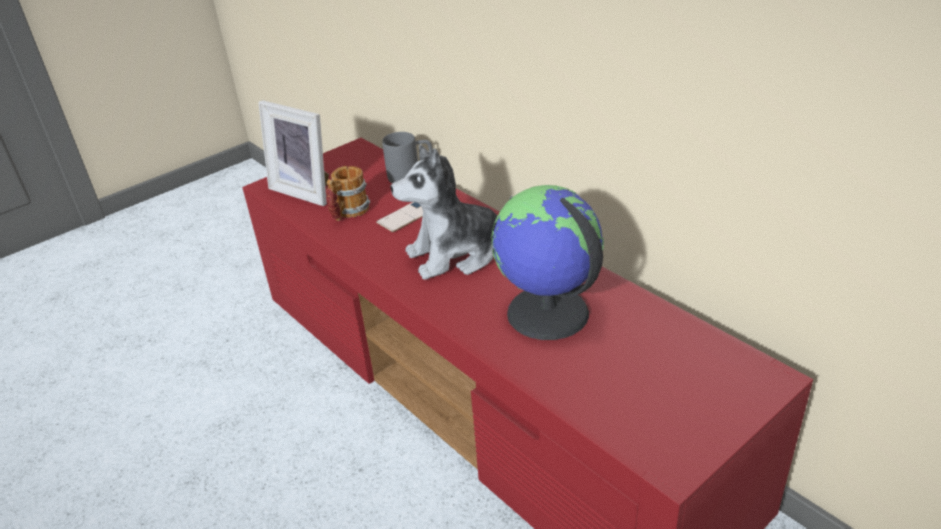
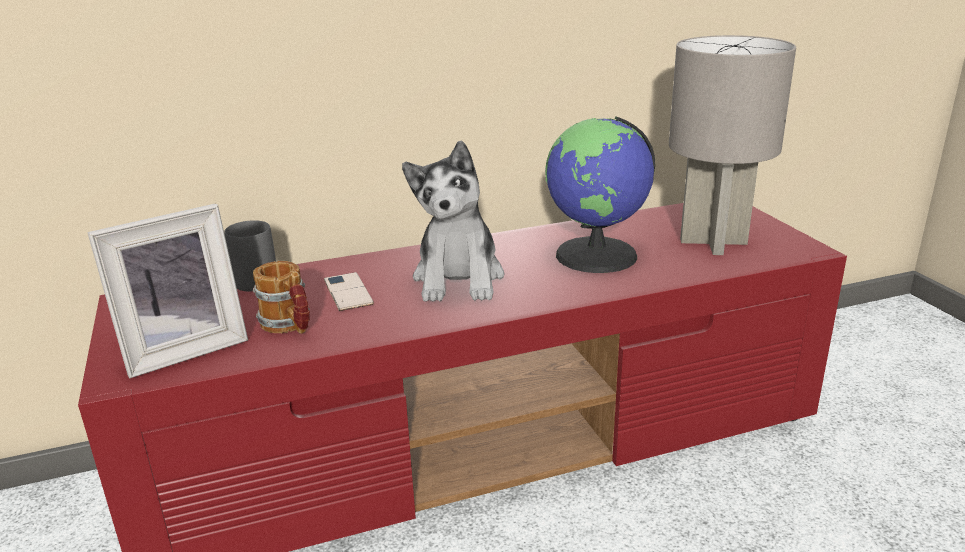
camera: 70 degrees left, 10 degrees down
none -> grey table lamp [669,35,796,255]

